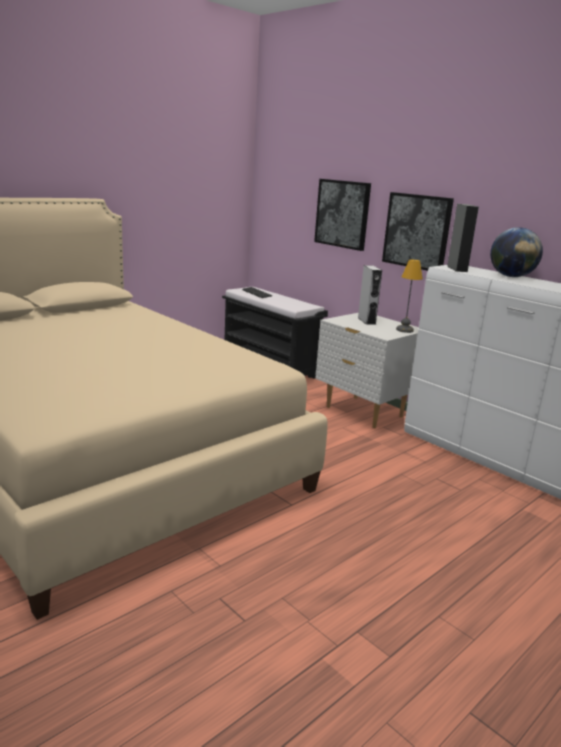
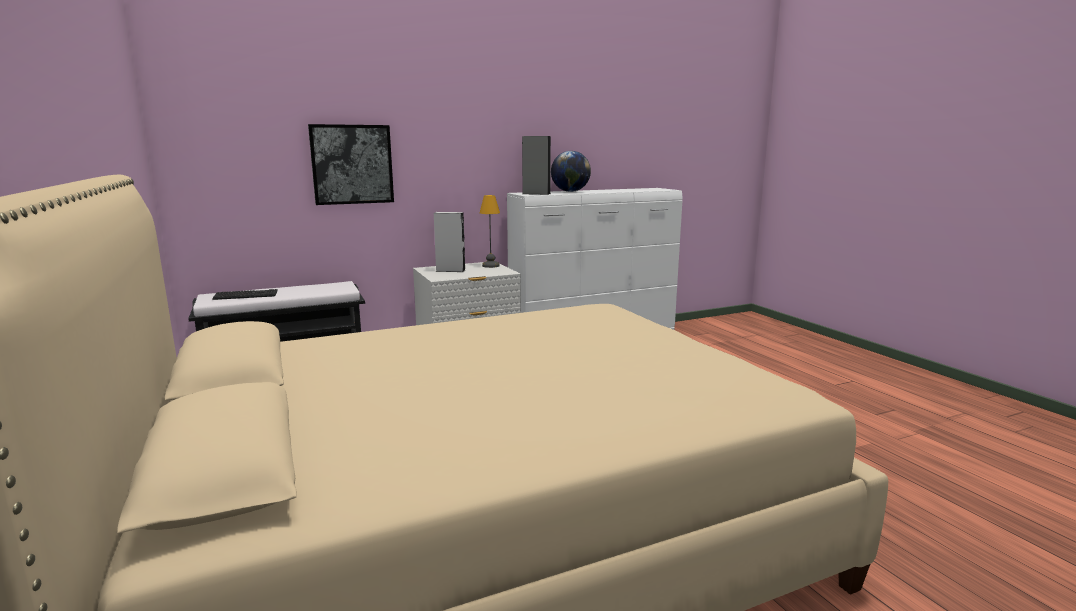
camera: 70 degrees left, 5 degrees down
picture [382,192,454,271] -> none

